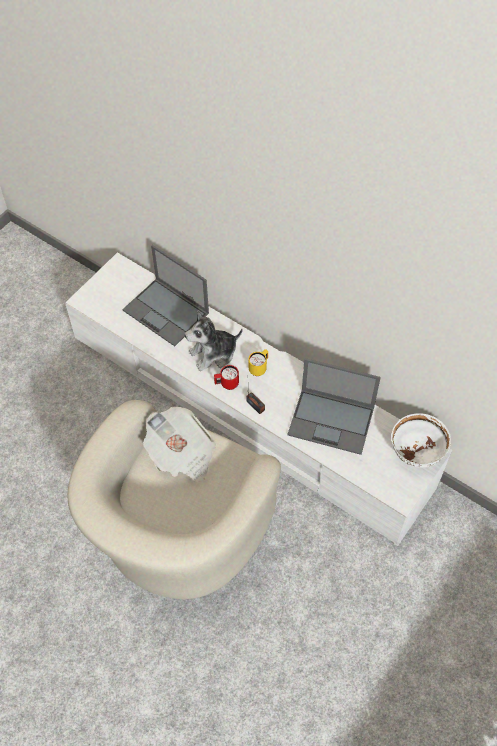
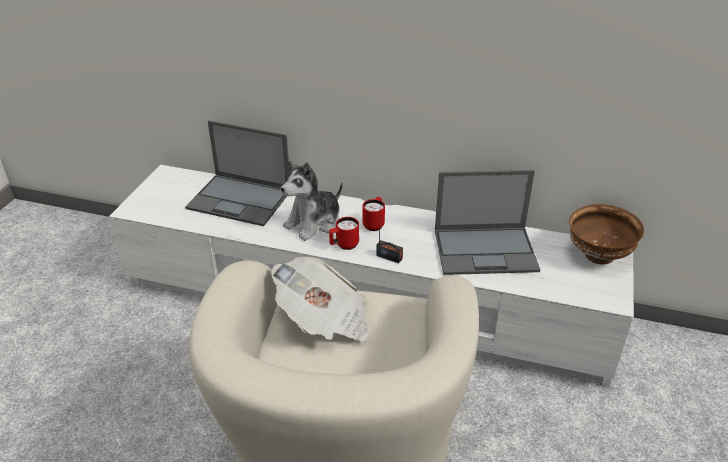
camera: 20 degrees left, 20 degrees down
yellow mug [248,349,268,376] -> red mug [363,197,385,231]
white bowl [391,413,451,468] -> brown bowl [569,204,644,264]

